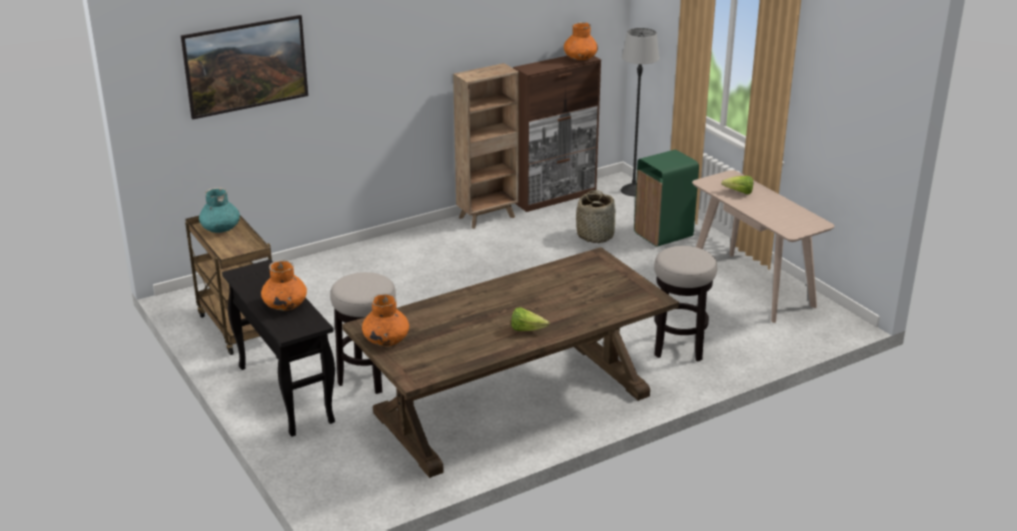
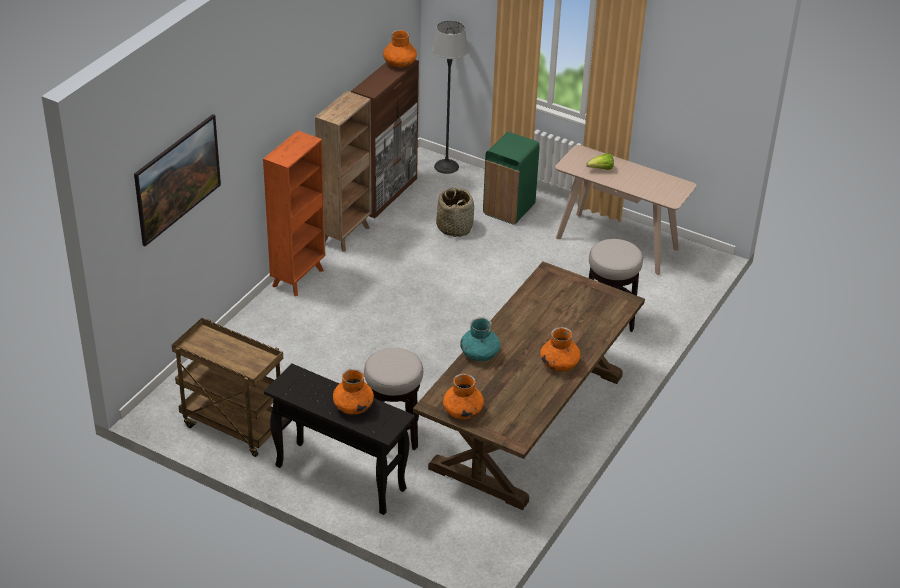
camera: 30 degrees left, 10 degrees up
turquoise vase [199,187,240,233] -> turquoise vase moved to [460,317,500,361]
lettuce [511,307,550,331] -> orange vase [540,327,580,371]
none -> orange bookcase [263,130,325,296]

